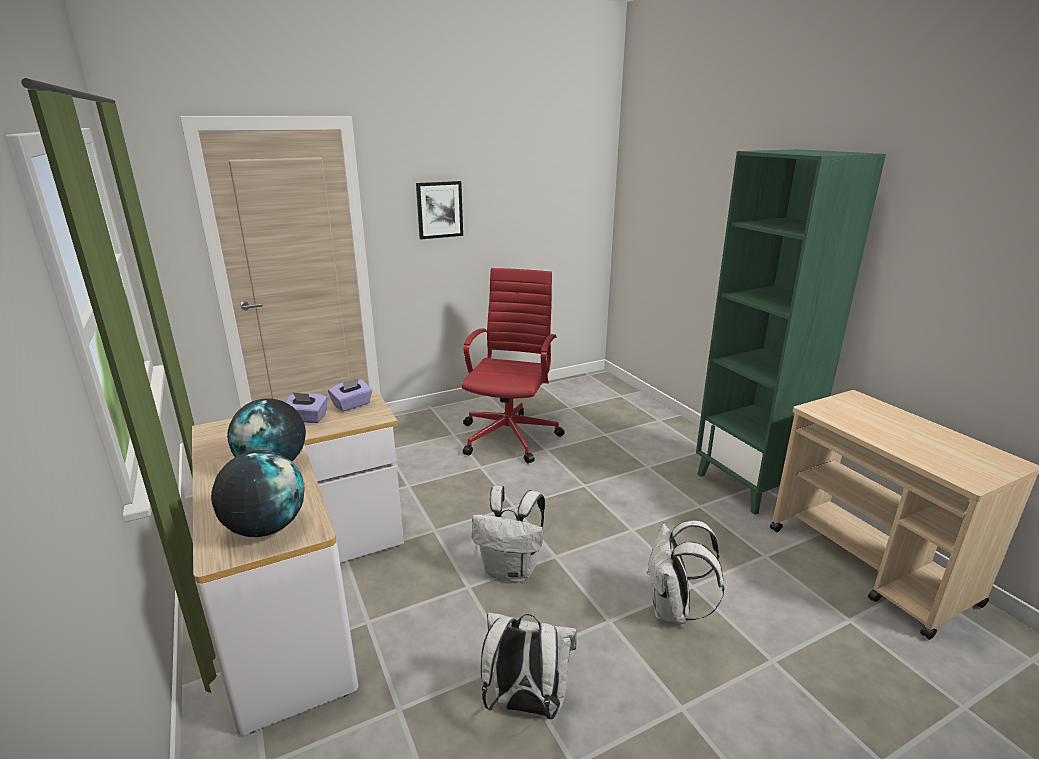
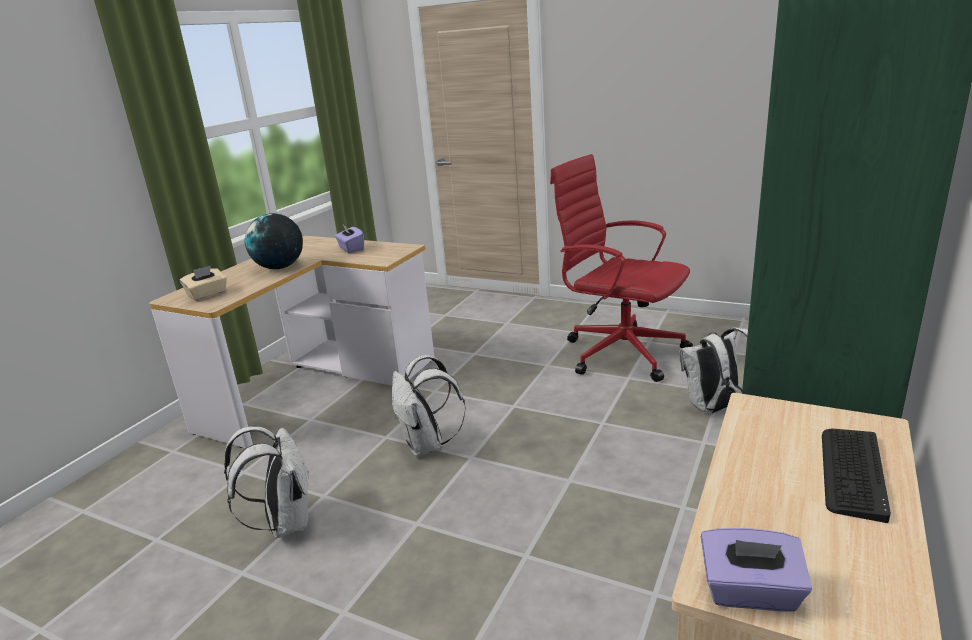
camera: 55 degrees right, 0 degrees up
globe [211,450,305,537] -> beige tissue box [180,266,227,301]
purple tissue box [328,378,372,412] -> purple tissue box moved to [701,528,812,612]
picture [416,181,463,239] -> none
red office chair [462,268,565,463] -> red office chair turned 120 degrees counterclockwise [550,154,693,382]
white backpack [647,521,725,624] -> white backpack moved to [679,327,748,414]
none -> keyboard [822,428,891,523]

